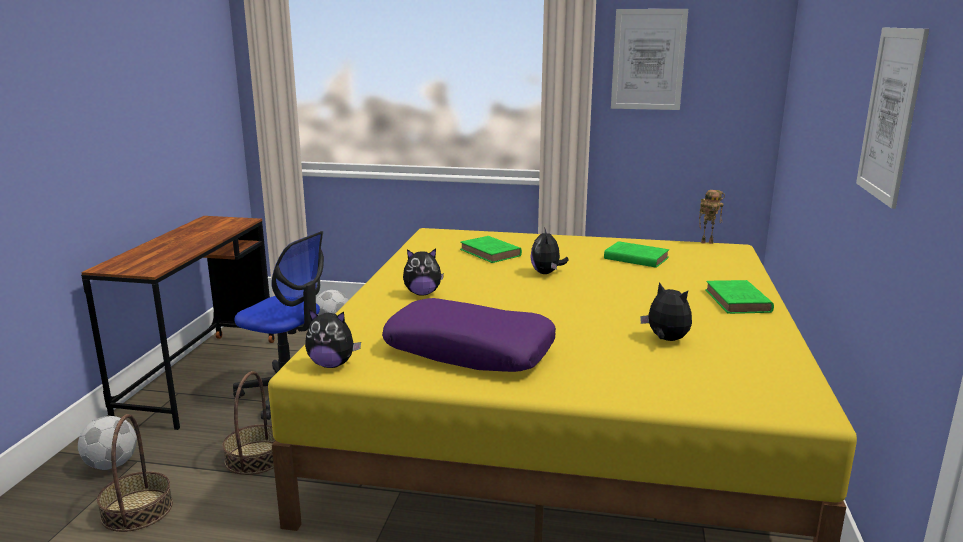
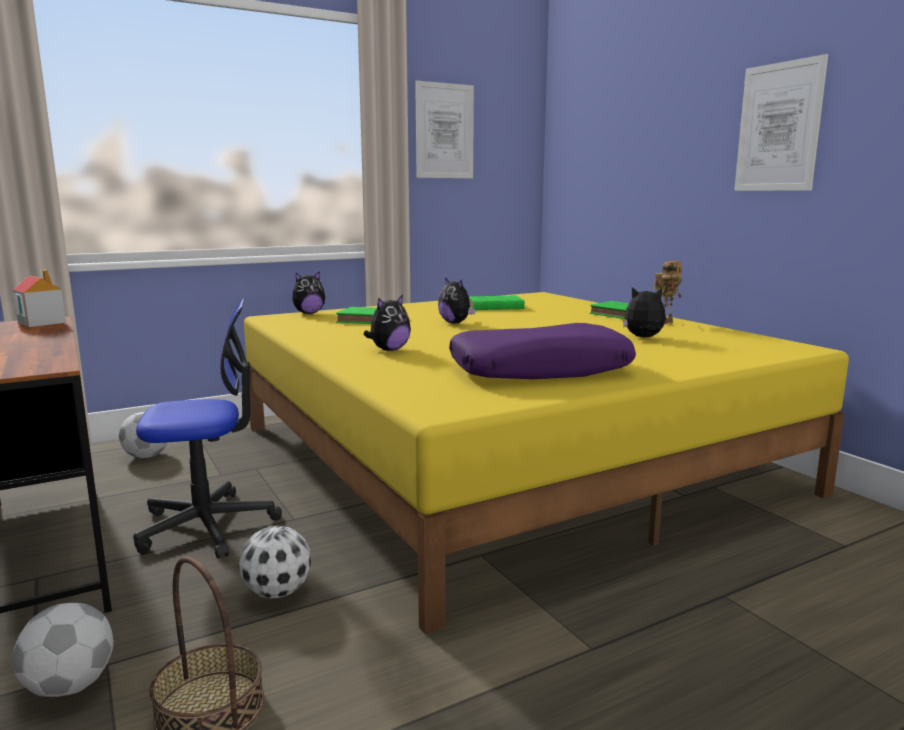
camera: 40 degrees left, 5 degrees down
basket [222,371,275,475] -> football [239,526,311,598]
plush toy [305,309,361,368] -> plush toy moved to [292,271,325,314]
toy robot [699,190,725,244] -> toy robot moved to [654,261,682,324]
none -> toy house [13,269,66,327]

